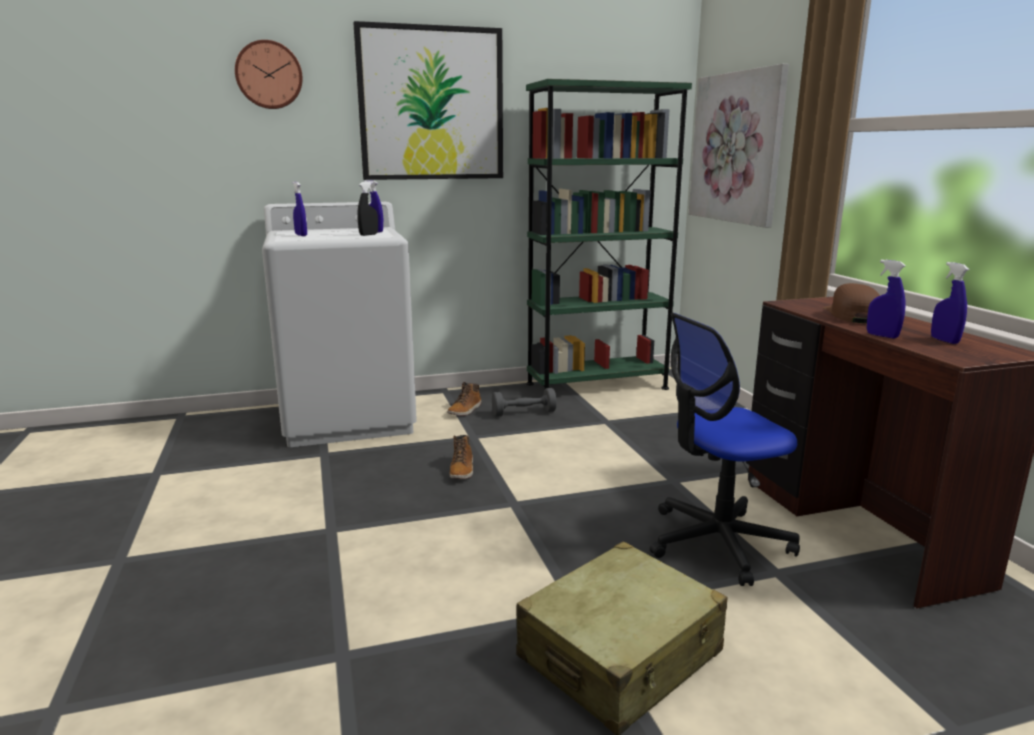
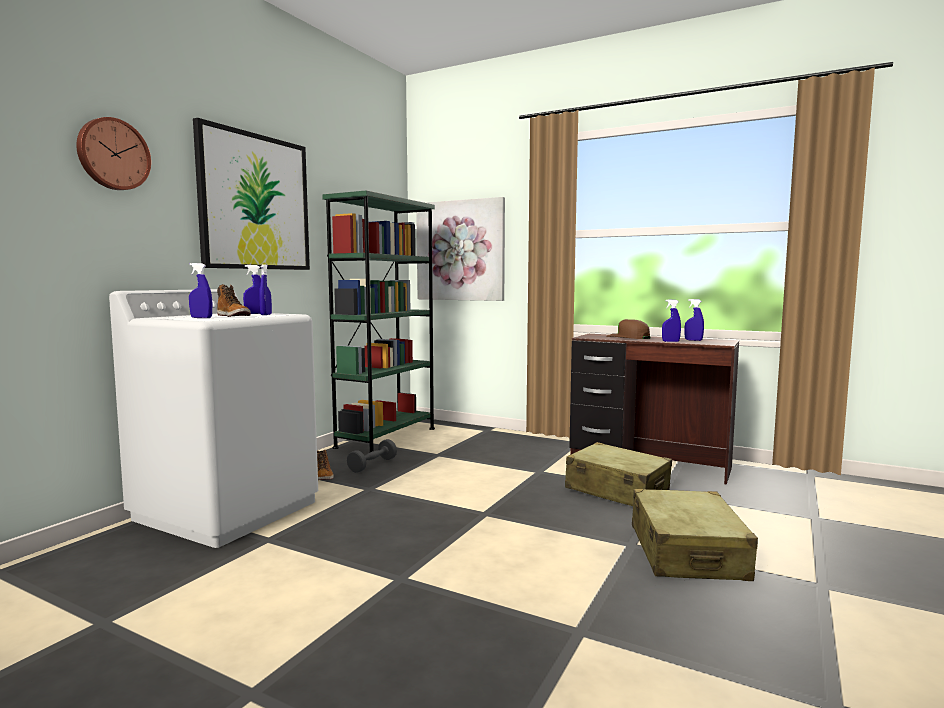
camera: 45 degrees left, 10 degrees down
black spray bottle [357,181,378,236] -> blue spray bottle [259,264,272,315]
boot [449,435,473,479] -> boot moved to [217,284,251,317]
office chair [650,313,800,586] -> beige suitcase [565,442,672,506]

